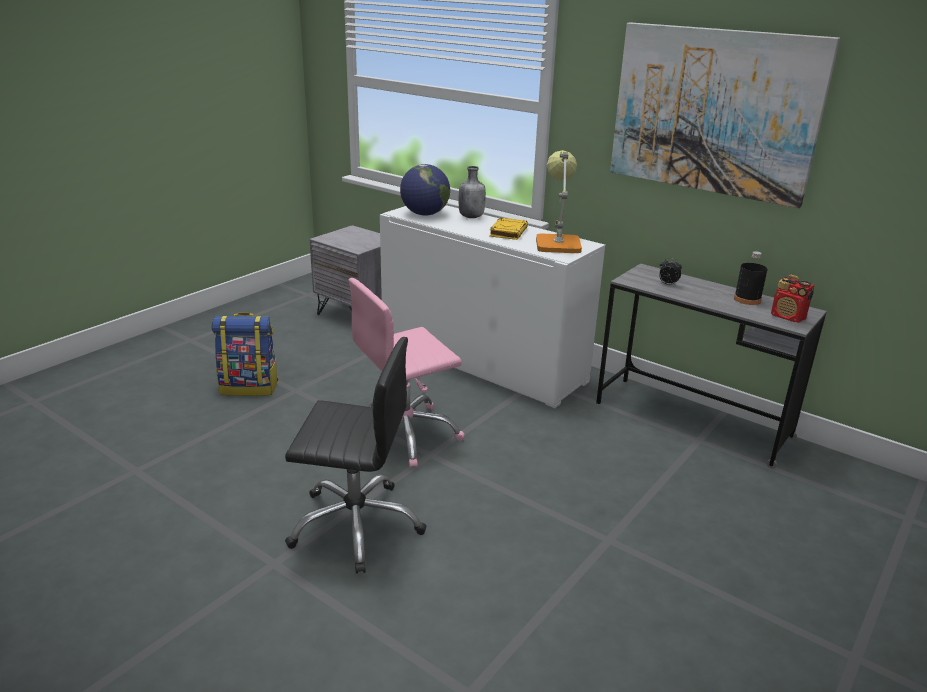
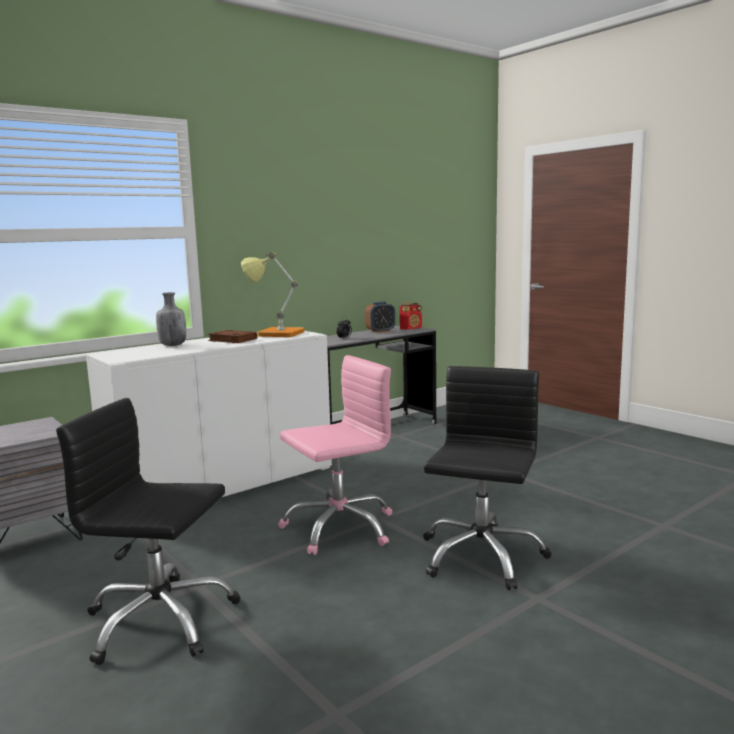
camera: 75 degrees left, 15 degrees down
backpack [211,313,278,396] -> black office chair [56,398,240,665]
pink office chair [349,278,464,468] -> pink office chair turned 105 degrees counterclockwise [278,355,392,555]
globe [400,164,450,216] -> none
yellow book [489,218,528,240] -> brown book [208,330,258,343]
picture [610,22,840,208] -> none
black bottle [734,251,768,305] -> alarm clock [365,302,395,333]

